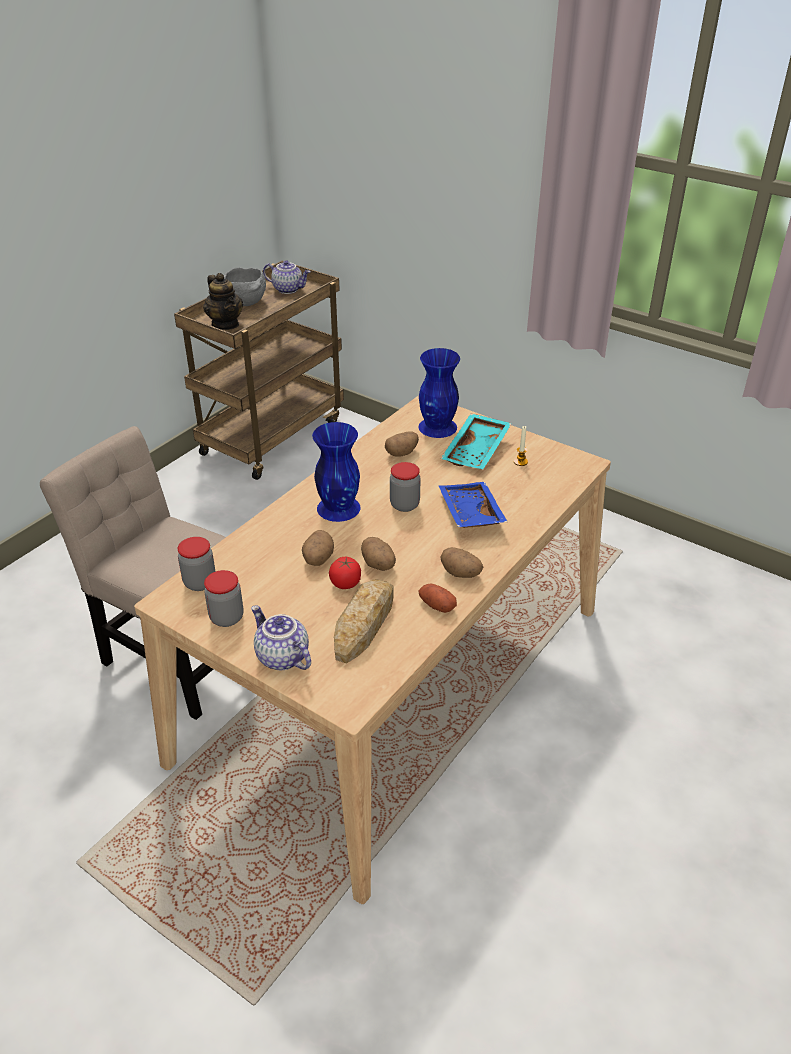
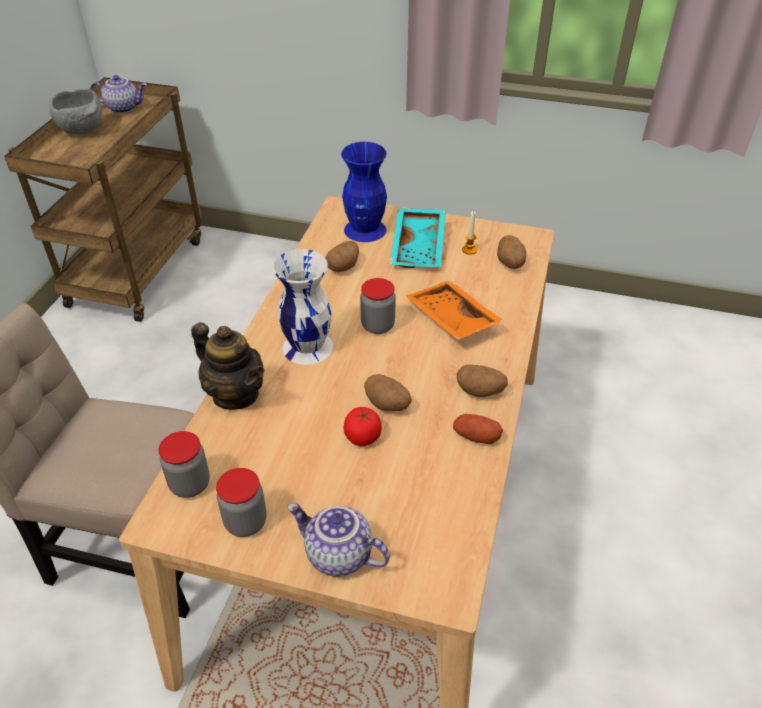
camera: 20 degrees left, 5 degrees up
teapot [203,273,243,330] -> teapot moved to [191,322,264,410]
potato [302,530,334,566] -> potato moved to [497,235,526,269]
blue vase [312,422,361,522] -> white vase [273,249,333,365]
bread [334,579,393,664] -> none
blue tray [439,482,508,528] -> orange tray [406,280,504,340]

